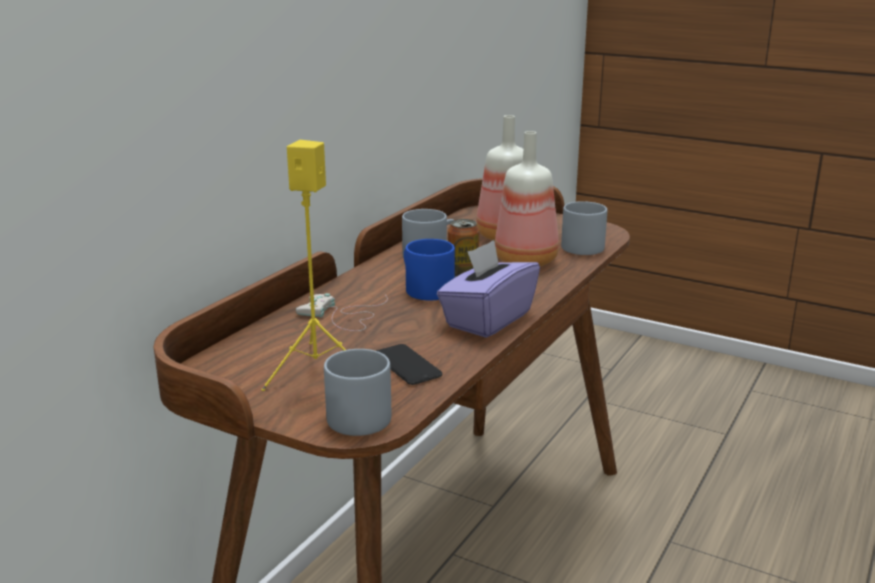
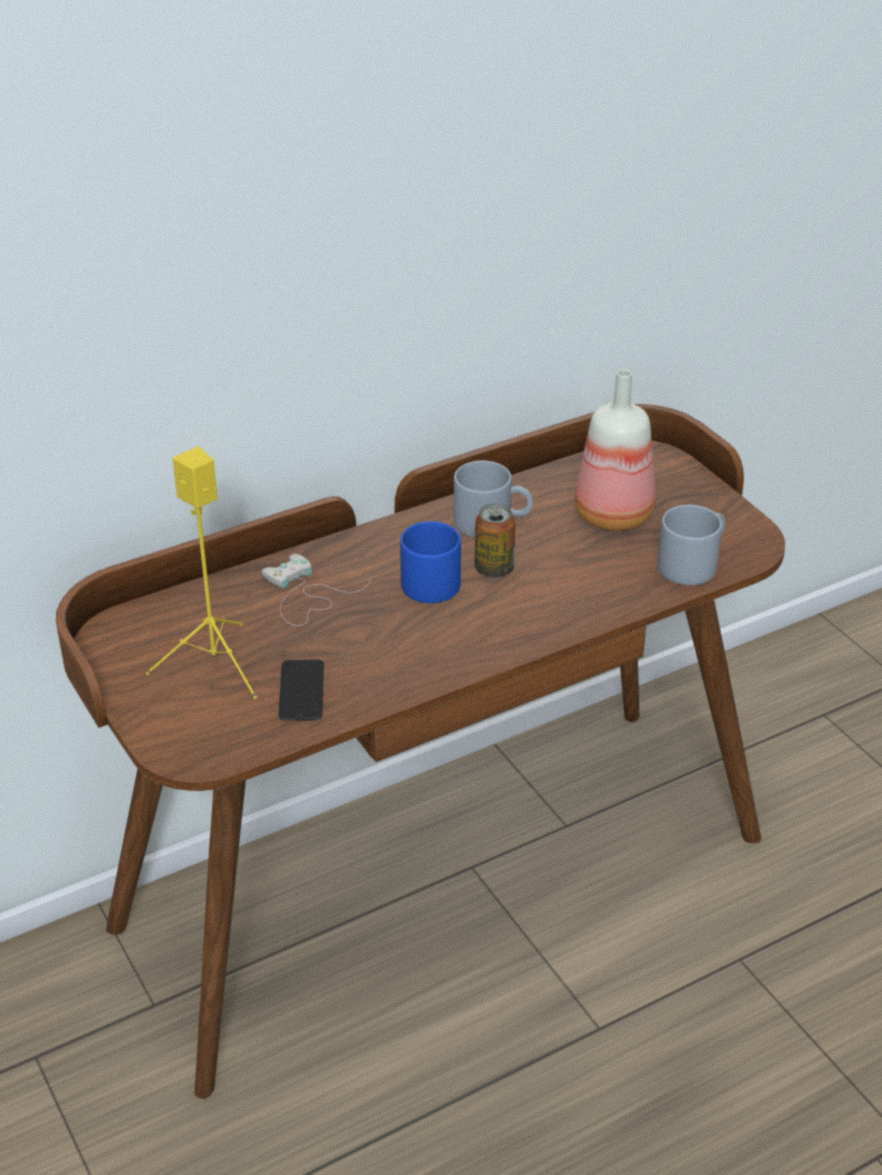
camera: 30 degrees right, 15 degrees up
grey mug [324,349,391,436] -> none
purple tissue box [437,240,540,338] -> none
bottle [495,131,559,266] -> none

